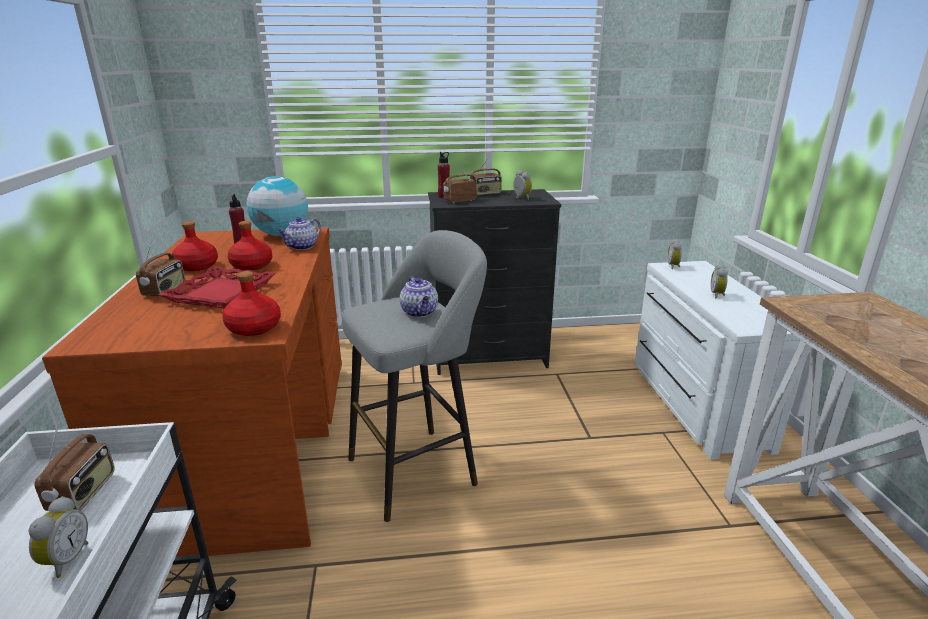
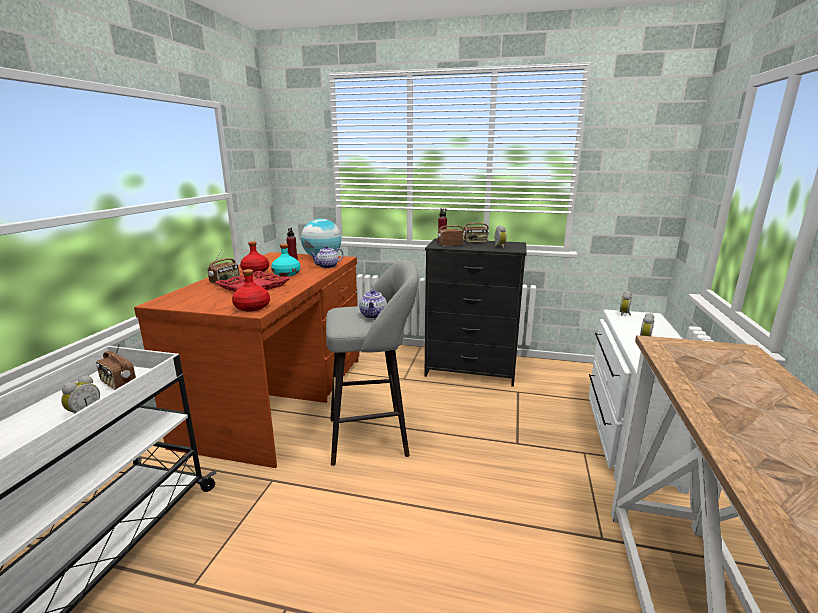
camera: 20 degrees right, 5 degrees down
radio [34,423,114,511] -> radio turned 105 degrees clockwise [96,342,136,390]
red bottle [228,221,272,270] -> turquoise bottle [271,244,300,277]

